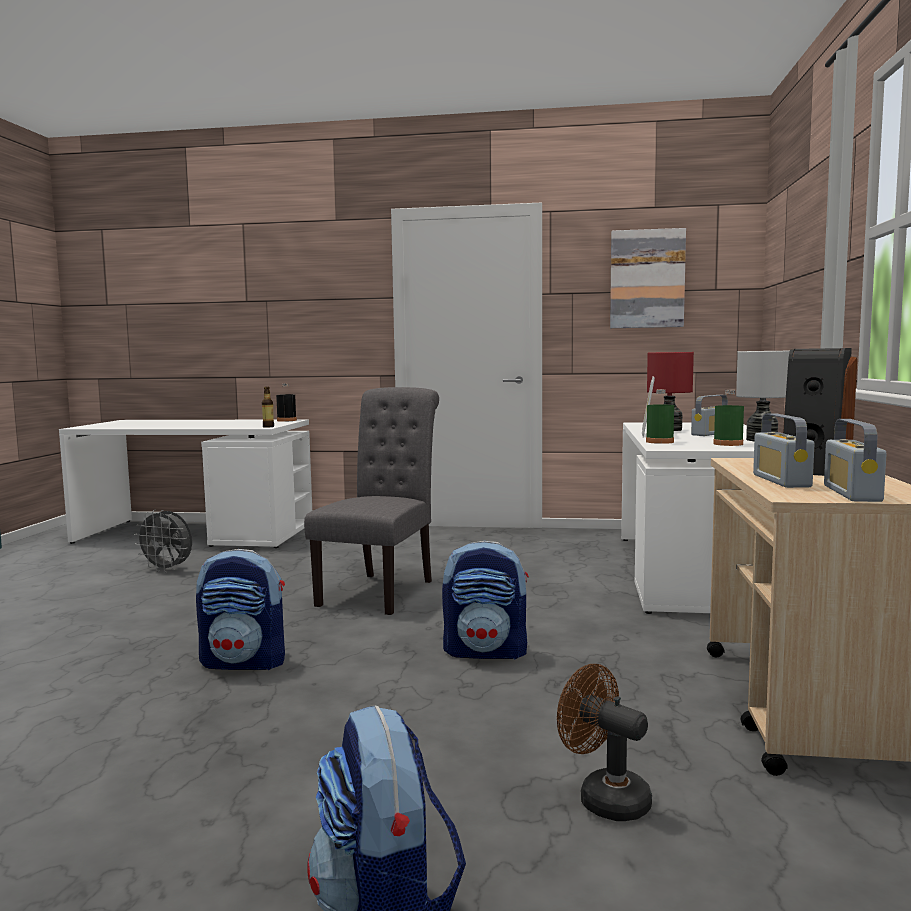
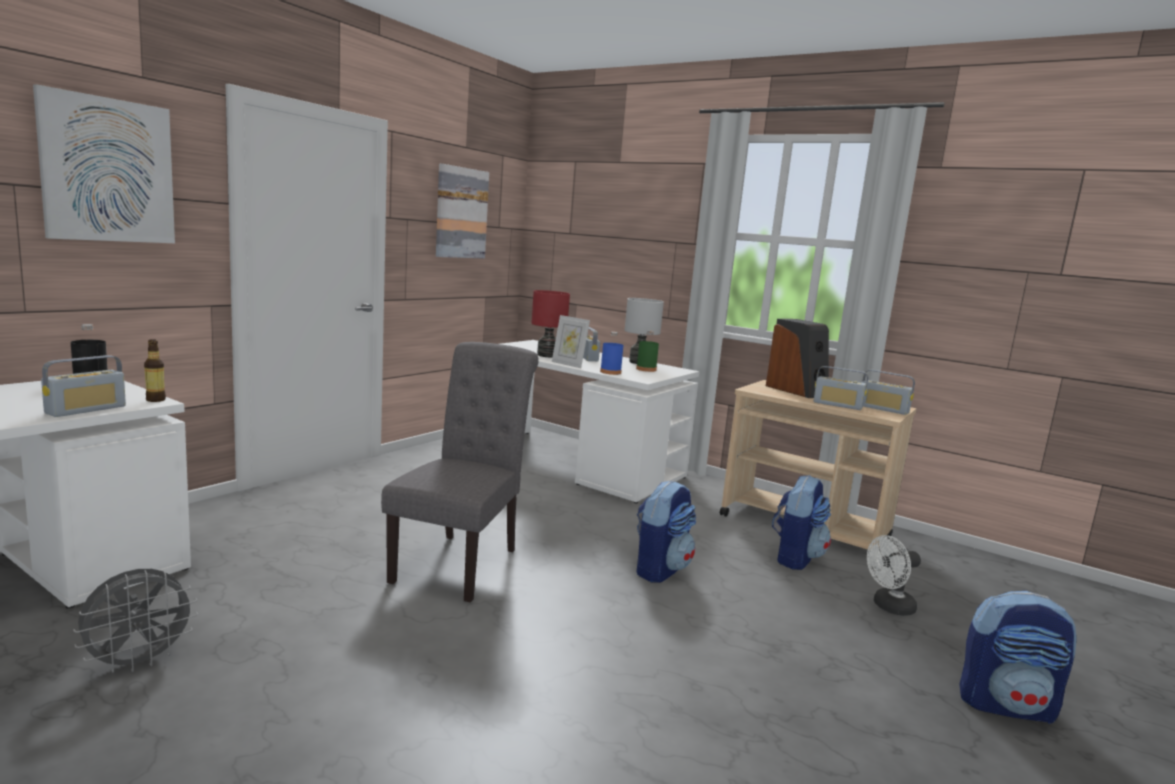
camera: 65 degrees left, 5 degrees up
backpack [196,549,285,670] -> backpack moved to [772,475,831,570]
grey chair [304,387,439,615] -> grey chair turned 60 degrees clockwise [381,342,539,603]
brown fan [557,664,652,821] -> white fan [867,535,921,616]
green bottle [646,389,674,444] -> blue bottle [600,332,624,375]
none -> picture [33,84,175,243]
none -> radio [41,355,126,417]

